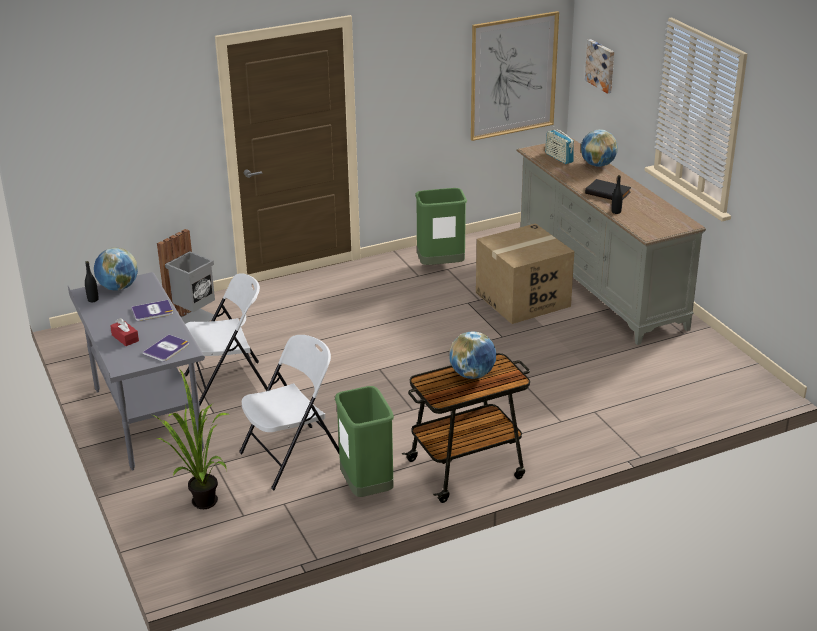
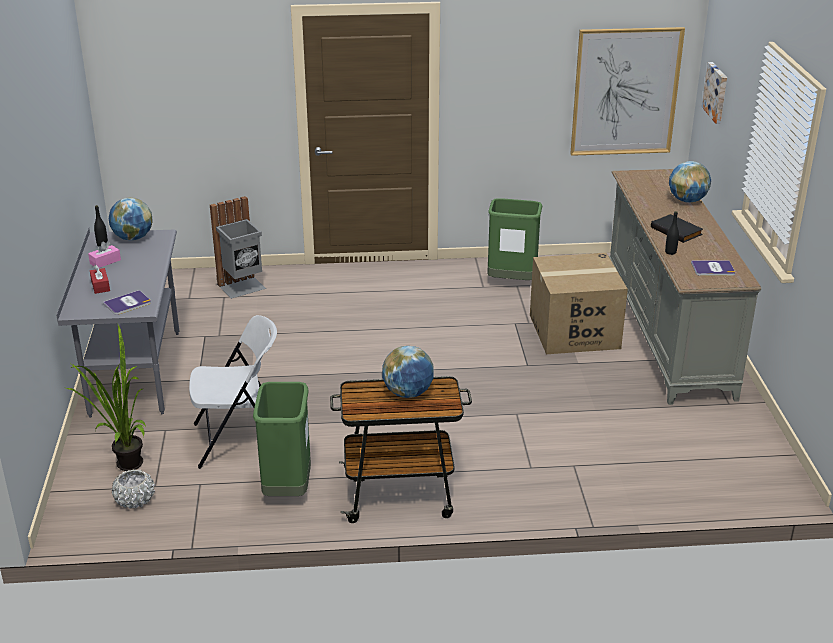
camera: 20 degrees right, 0 degrees up
book [131,300,173,321] -> book moved to [691,260,735,276]
white chair [185,273,268,406] -> none
radio [545,126,574,164] -> none
none -> pink tissue box [88,241,121,268]
none -> white planter [112,469,155,509]

